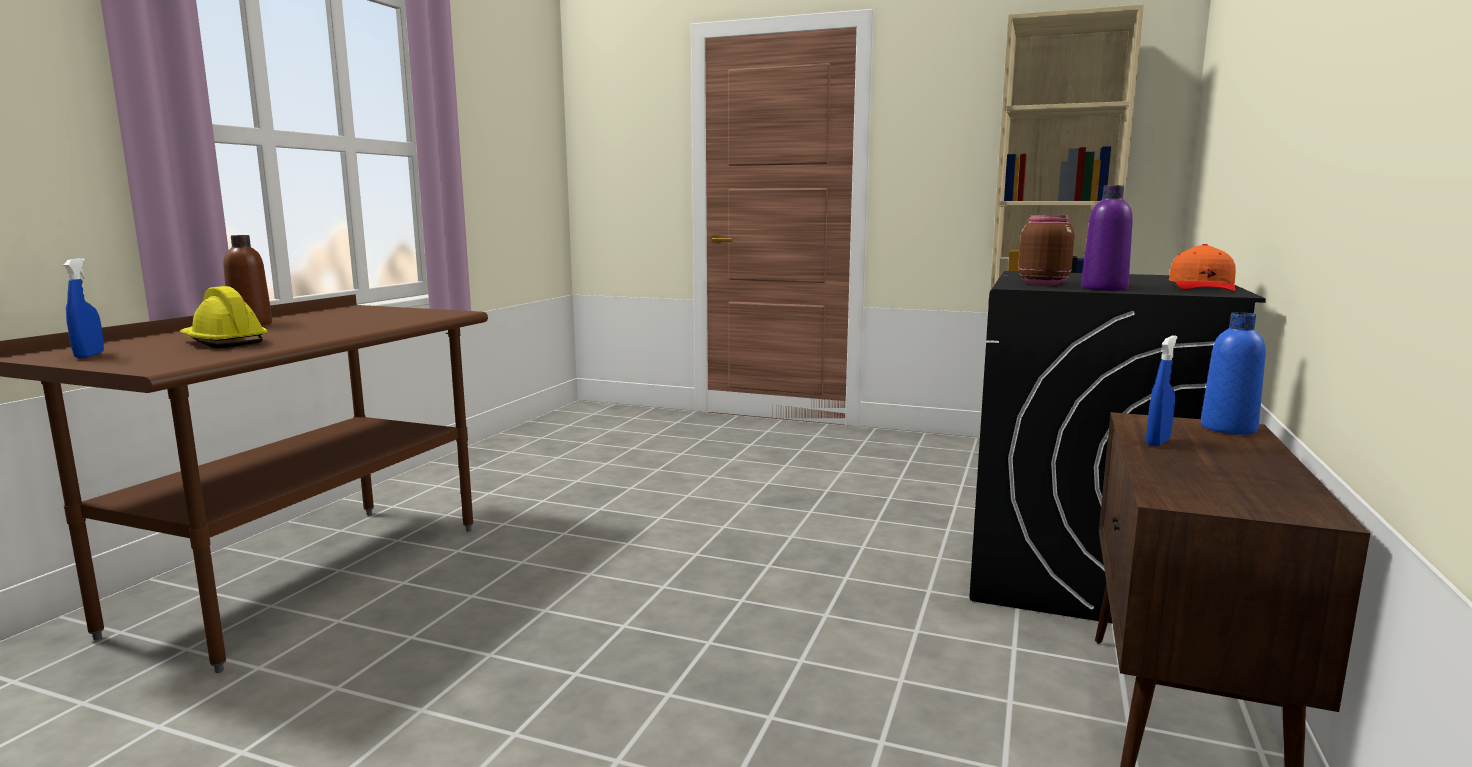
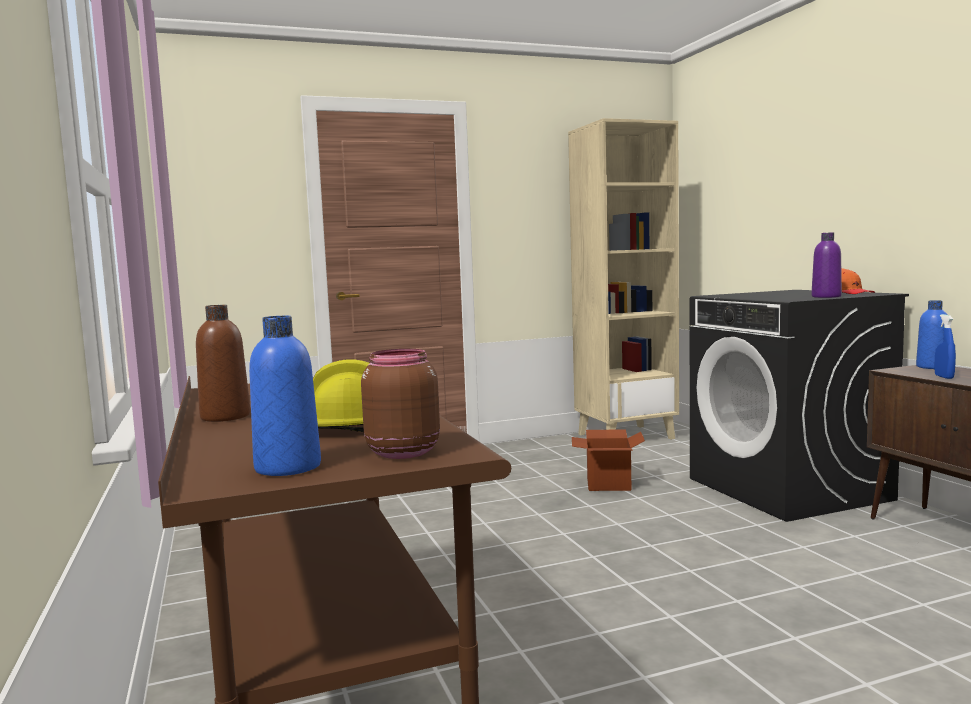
camera: 40 degrees left, 5 degrees down
blue spray bottle [64,258,104,358] -> blue bottle [249,316,321,476]
brown jar [1018,215,1074,285] -> brown jar moved to [361,349,440,459]
none -> cardboard box [572,429,645,491]

